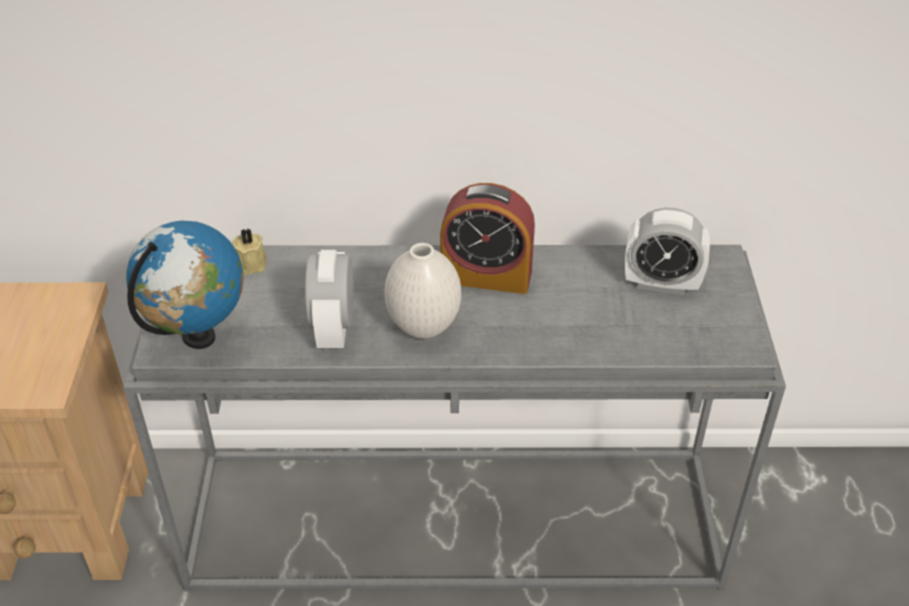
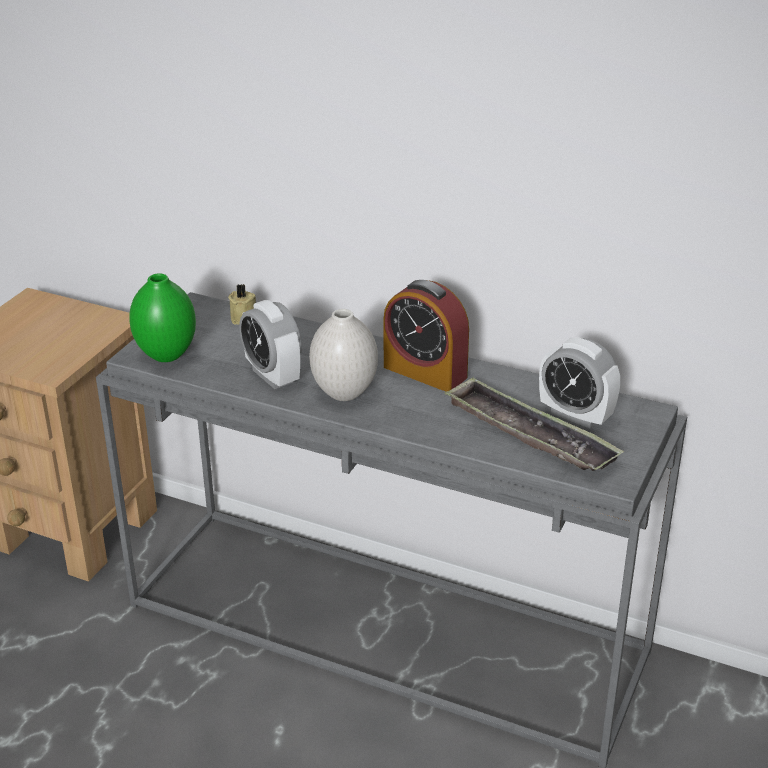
camera: 25 degrees right, 10 degrees down
globe [126,221,243,349] -> green vase [129,273,196,362]
alarm clock [305,250,354,348] -> alarm clock turned 60 degrees counterclockwise [239,300,302,389]
none -> tray [444,377,624,471]

